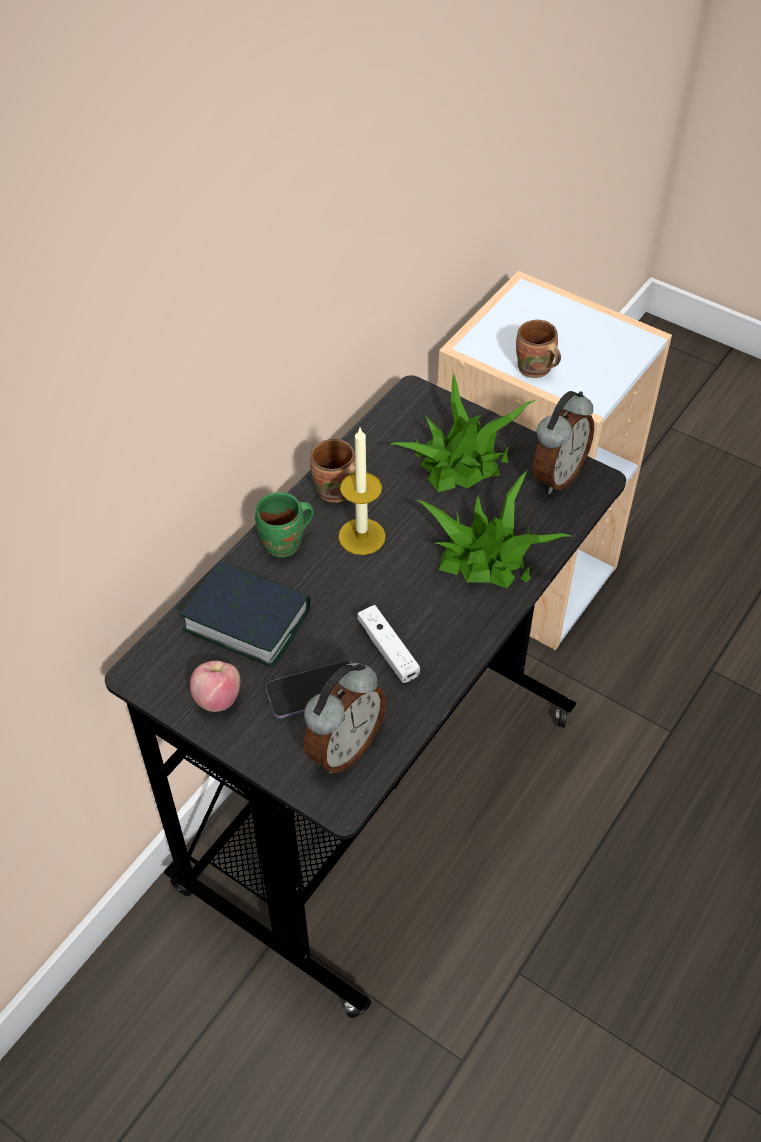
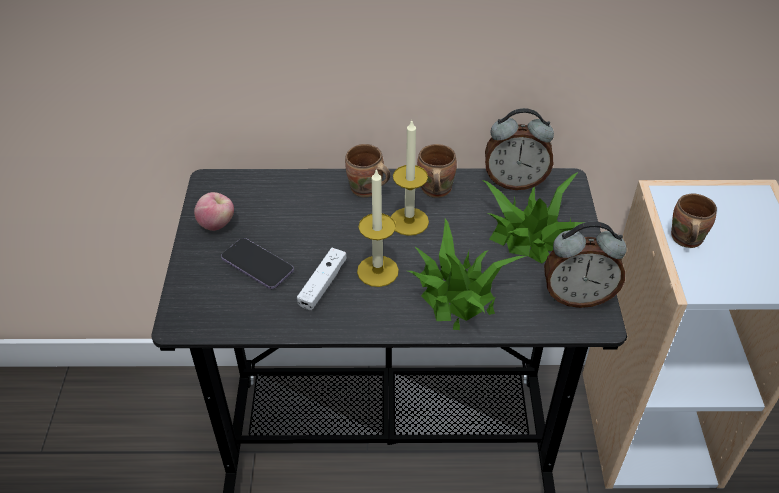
camera: 55 degrees right, 5 degrees down
book [180,561,310,668] -> none
green mug [255,492,314,558] -> brown mug [345,144,390,197]
alarm clock [304,662,386,773] -> alarm clock moved to [485,108,554,190]
none -> candle [357,168,399,287]

